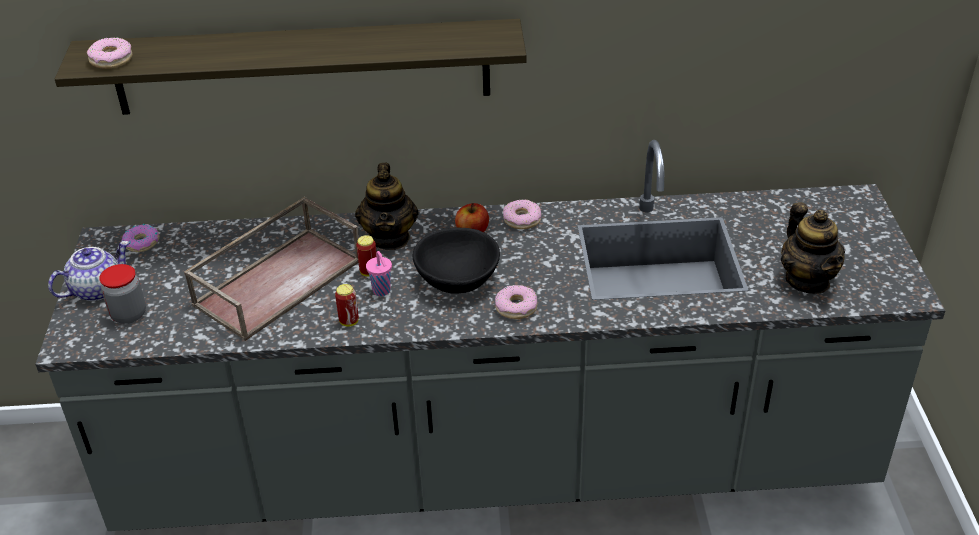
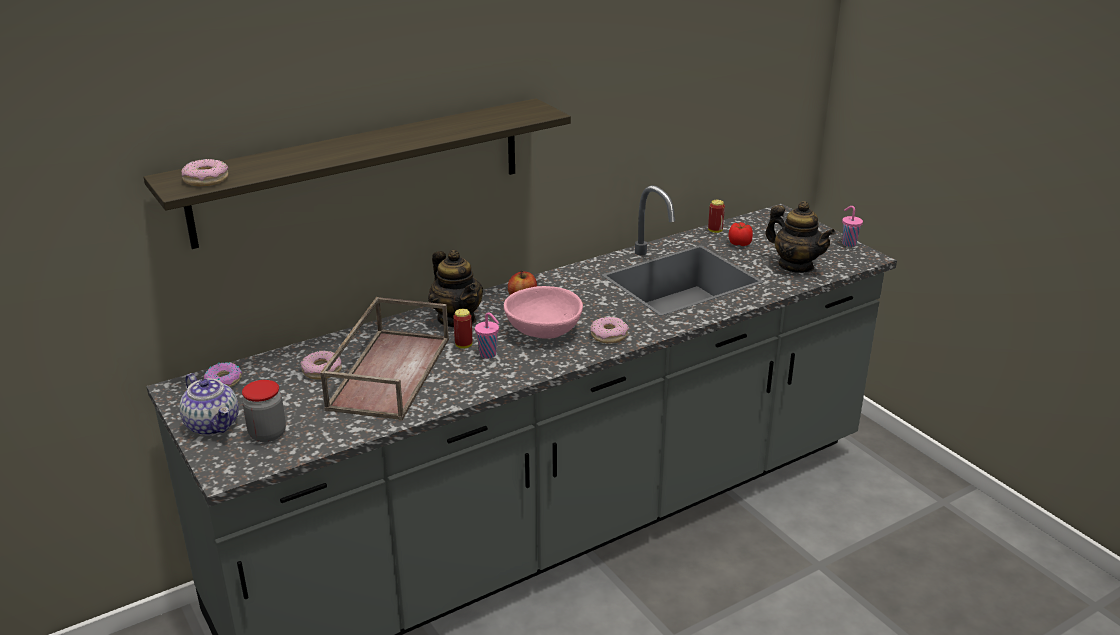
camera: 30 degrees left, 10 degrees down
teapot [48,241,130,301] -> teapot turned 120 degrees clockwise [179,373,239,436]
can [335,284,359,327] -> can moved to [708,200,725,233]
black bowl [413,228,500,294] -> pink bowl [504,286,583,339]
donut [503,200,541,229] -> donut moved to [300,351,342,380]
none -> tomato [729,222,753,246]
none -> pink cup [842,206,863,247]

